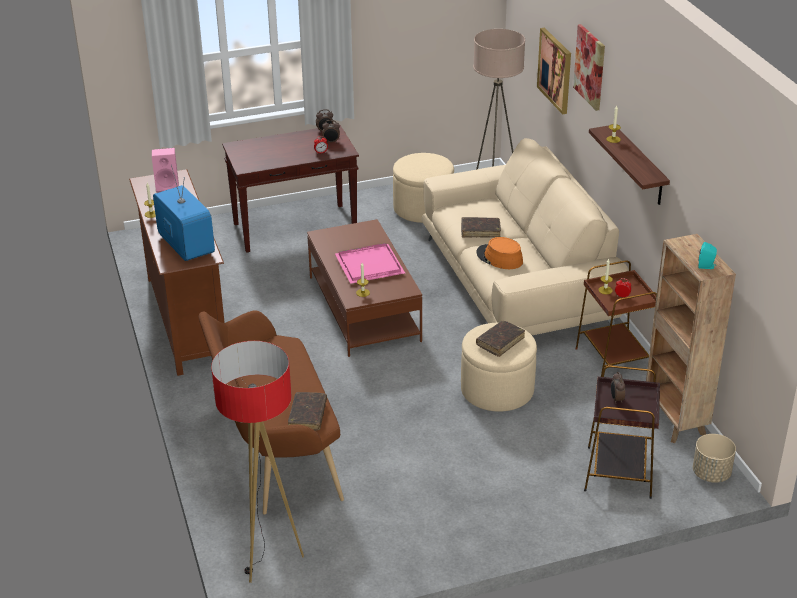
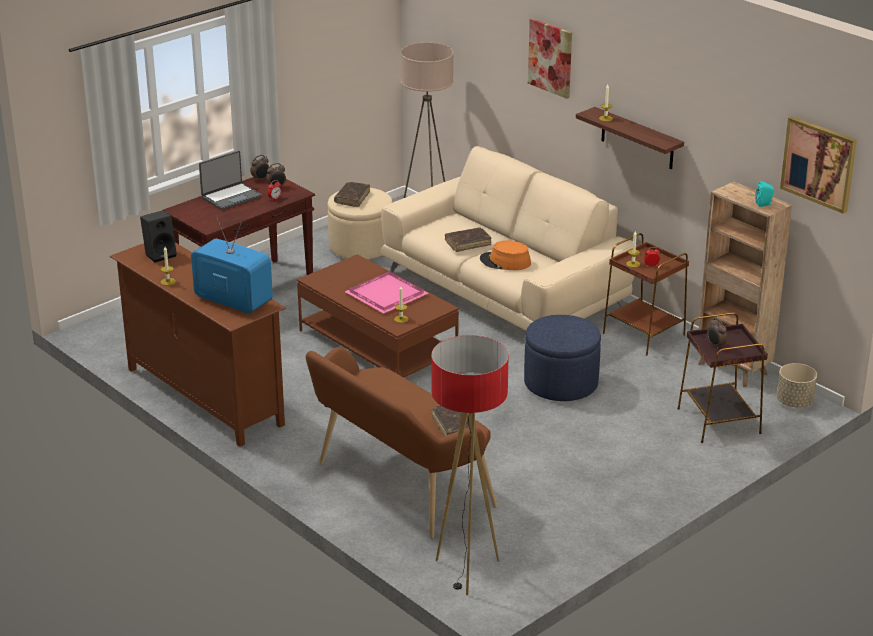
camera: 25 degrees left, 5 degrees down
pink speaker [152,148,179,193] -> black speaker [140,210,177,263]
beige ottoman [461,323,537,412] -> blue ottoman [524,315,601,401]
brown book [476,320,525,357] -> brown book moved to [334,182,370,207]
picture [537,28,571,115] -> picture moved to [780,116,857,214]
none -> laptop [199,151,262,210]

